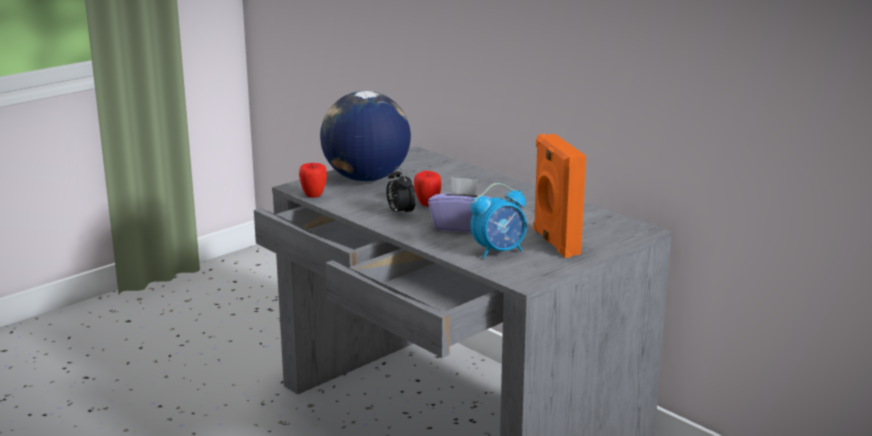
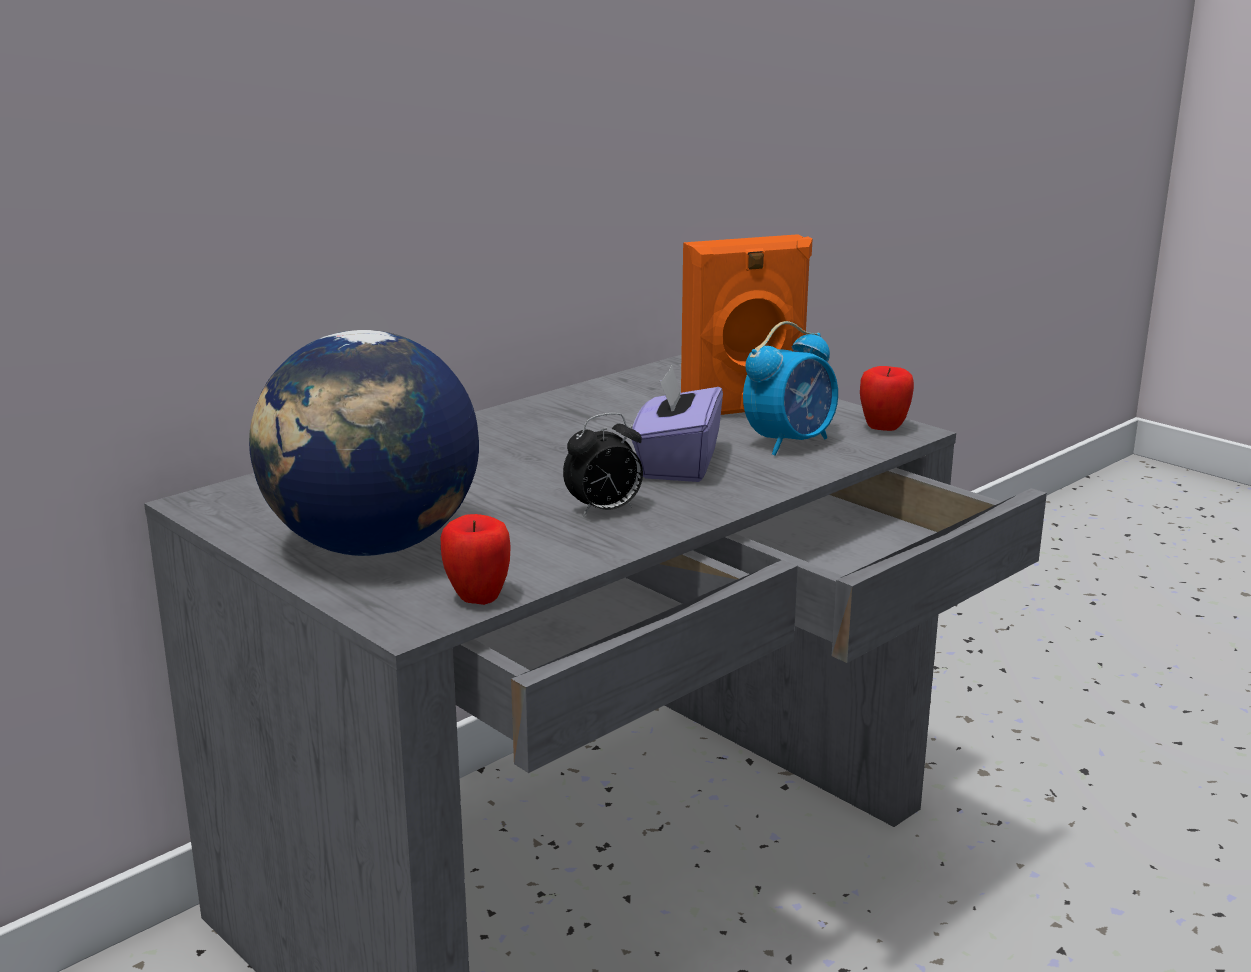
camera: 90 degrees left, 0 degrees up
apple [414,171,441,207] -> apple moved to [860,366,914,431]
alarm clock [470,183,527,259] -> alarm clock turned 75 degrees clockwise [743,321,838,456]

